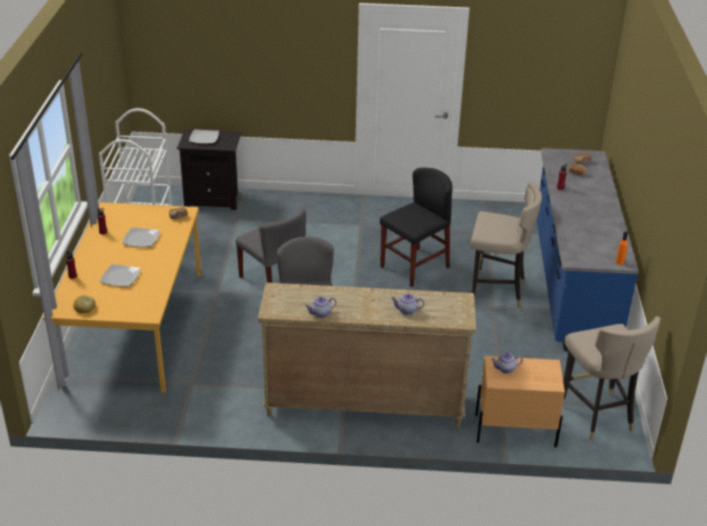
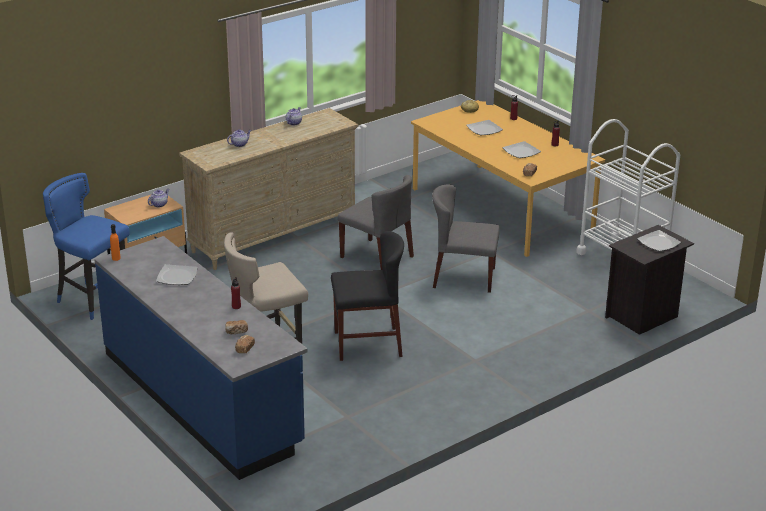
camera: 140 degrees right, 5 degrees down
black chair [380,168,452,287] -> black chair turned 105 degrees counterclockwise [331,231,404,361]
beige stool [562,316,661,441] -> blue stool [43,173,130,320]
none -> plate [156,264,198,285]

